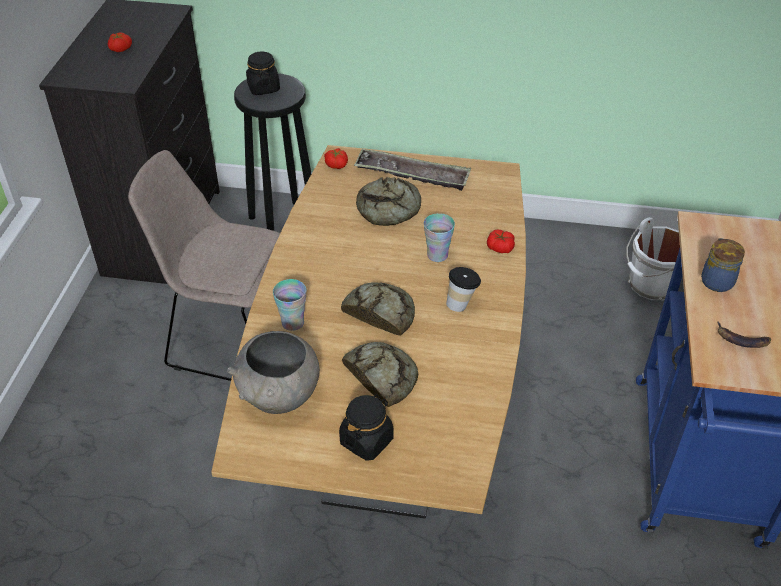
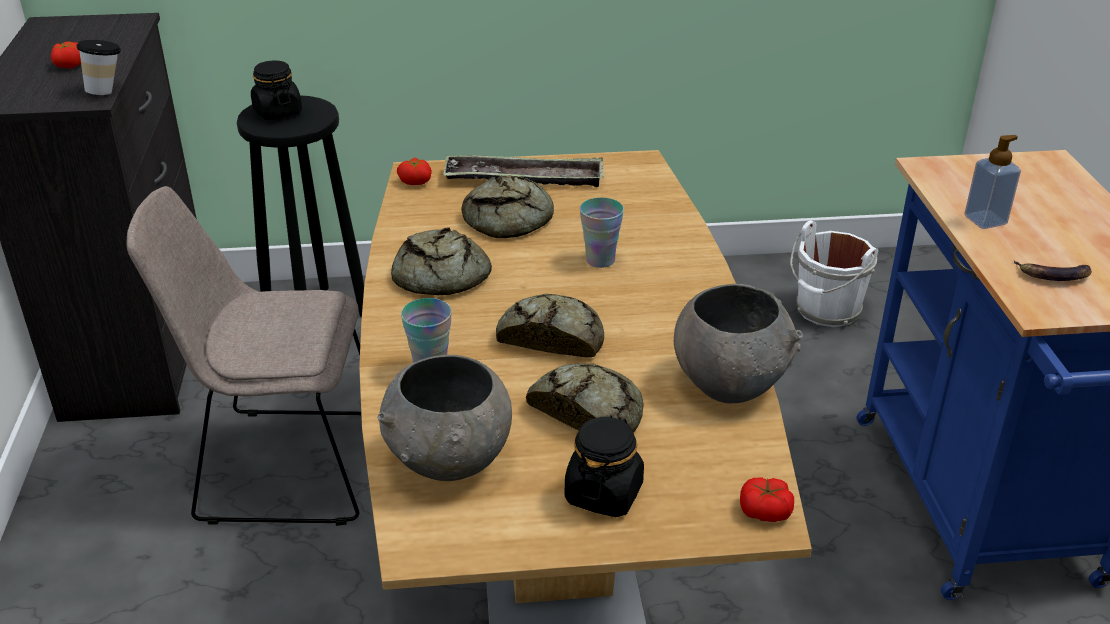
camera: 15 degrees left, 10 degrees down
cup [446,267,481,312] -> cup moved to [76,40,121,95]
tomato [487,230,515,253] -> tomato moved to [740,478,794,522]
jar [701,238,745,292] -> soap dispenser [964,135,1021,229]
none -> bread [391,227,492,295]
none -> grey bowl [674,284,803,403]

